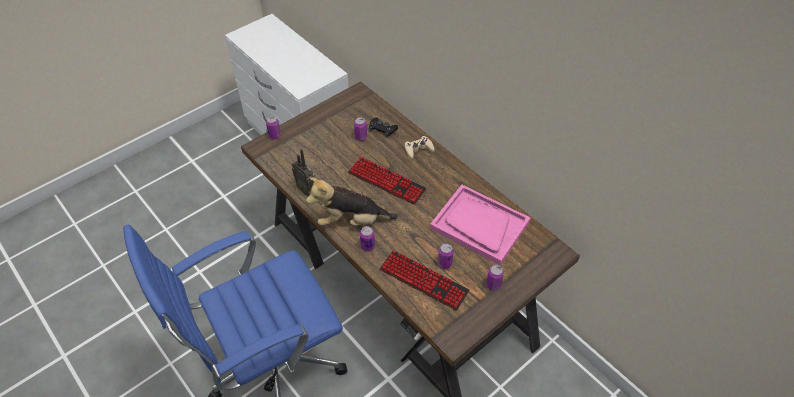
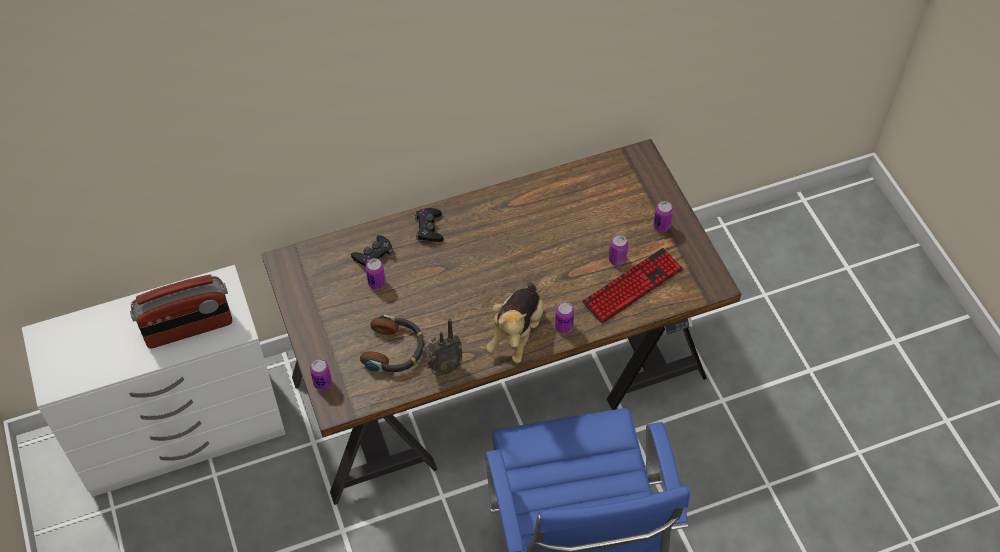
camera: 70 degrees left, 5 degrees up
keyboard [348,157,427,205] -> none
beige game controller [405,136,435,159] -> black game controller [415,208,444,242]
pink tray [430,185,530,265] -> none
none -> radio [130,275,232,349]
none -> headphones [360,315,424,372]

